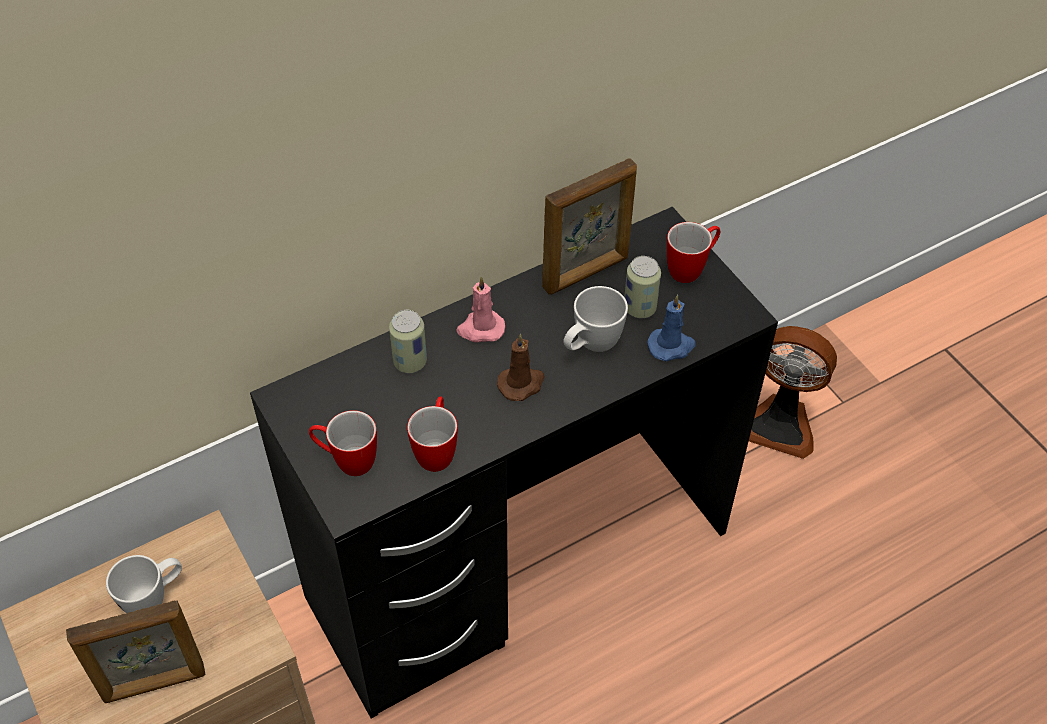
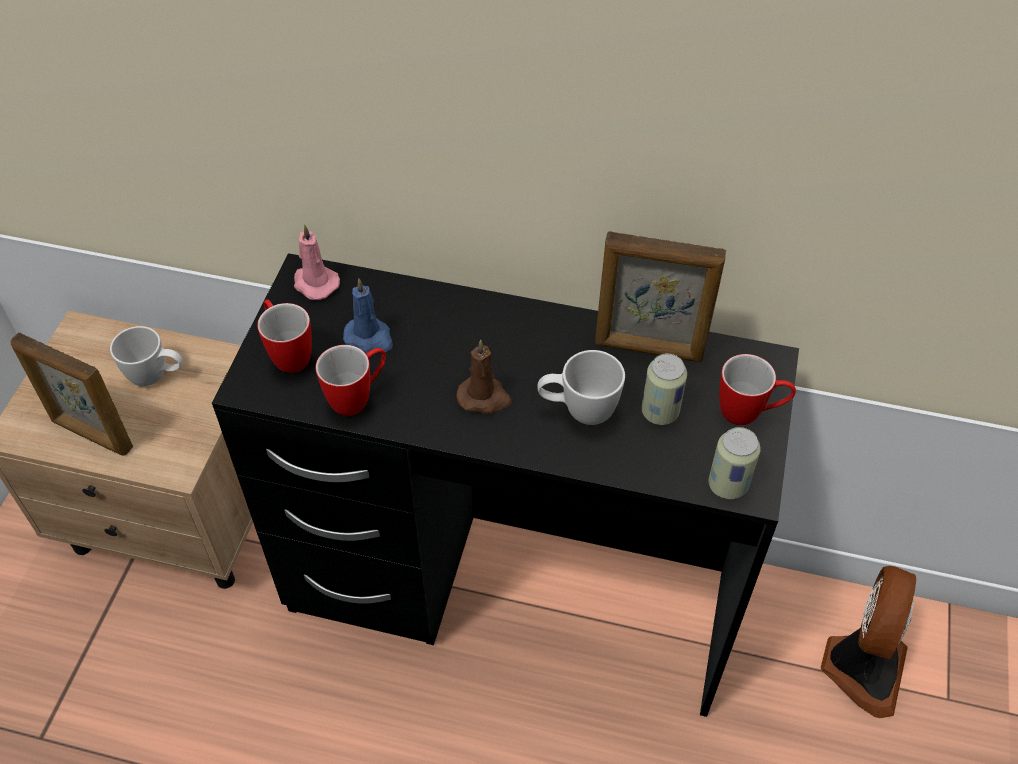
camera: 45 degrees right, 0 degrees up
can [389,310,427,373] -> can moved to [708,427,761,499]
pink candle [456,277,505,343] -> pink candle moved to [294,224,340,300]
blue candle [647,294,696,361] -> blue candle moved to [343,278,393,353]
fan [749,326,837,459] -> fan turned 135 degrees counterclockwise [821,566,916,718]

